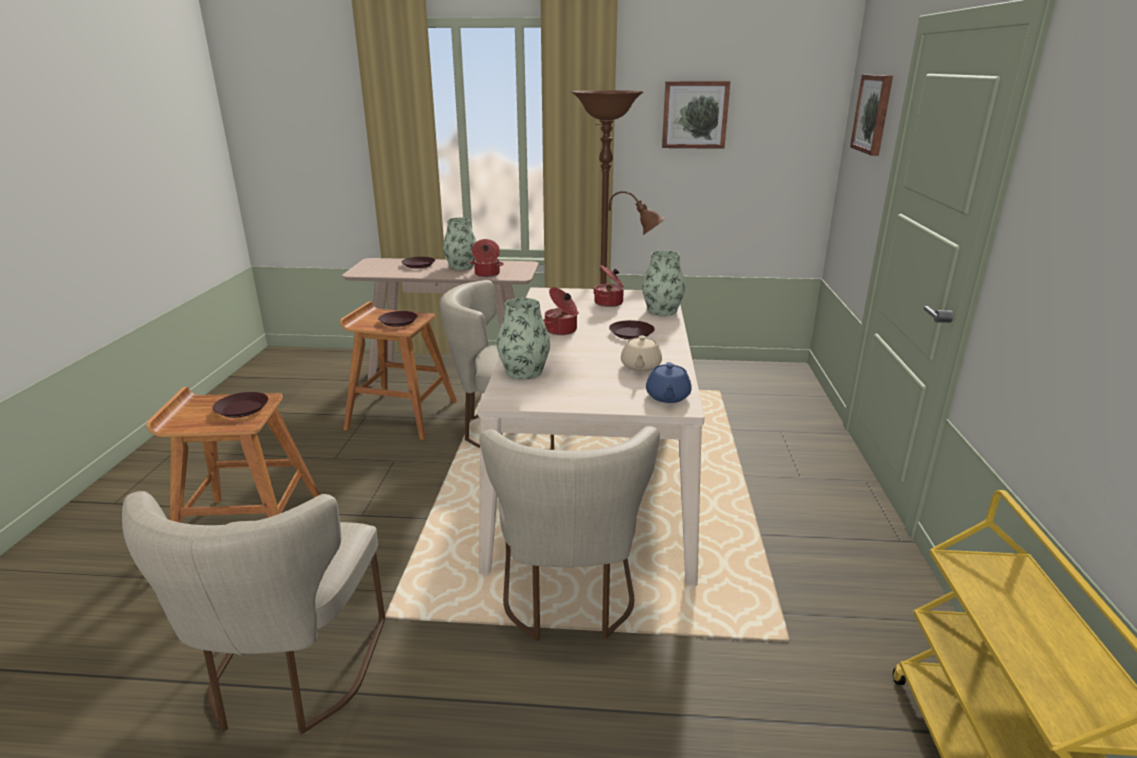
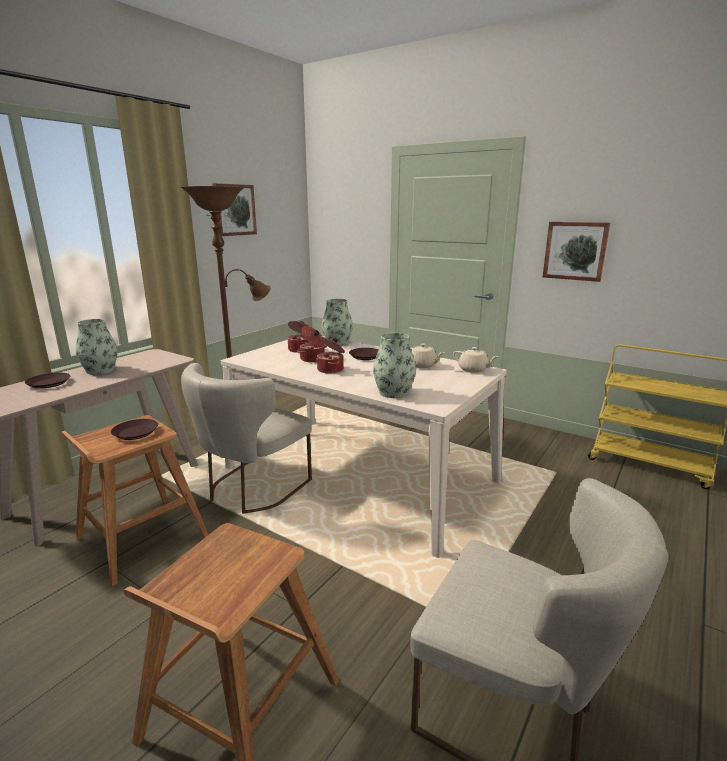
camera: 60 degrees left, 5 degrees down
brown plate [213,392,268,418] -> none
cooking pot [470,239,504,277] -> cooking pot moved to [297,326,327,362]
beige chair [479,426,660,641] -> none
blue teapot [646,362,692,403] -> beige teapot [453,347,499,373]
picture [850,75,893,156] -> picture moved to [543,222,610,282]

